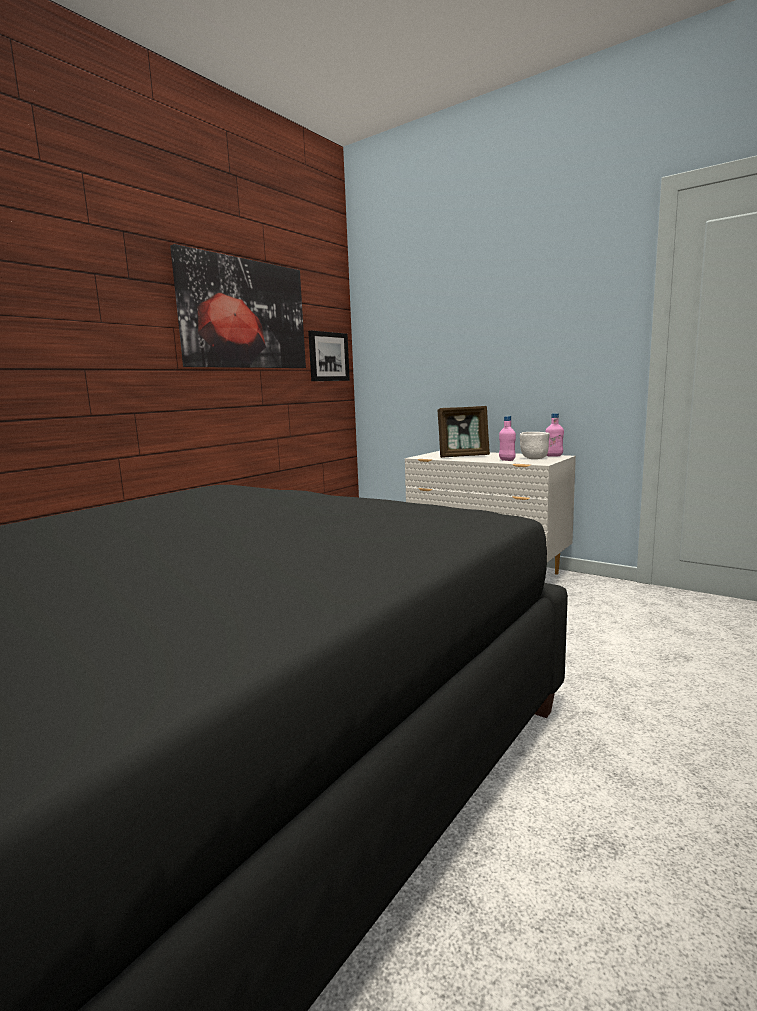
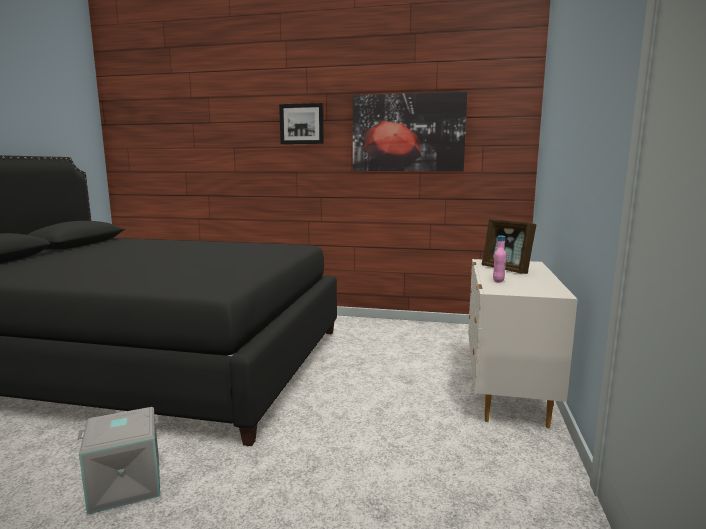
camera: 65 degrees right, 0 degrees up
picture [308,330,350,381] -> picture moved to [279,103,324,144]
white bowl [520,432,550,459] -> none
pink bottle [546,413,564,457] -> none
none -> grey storage box [77,407,160,515]

